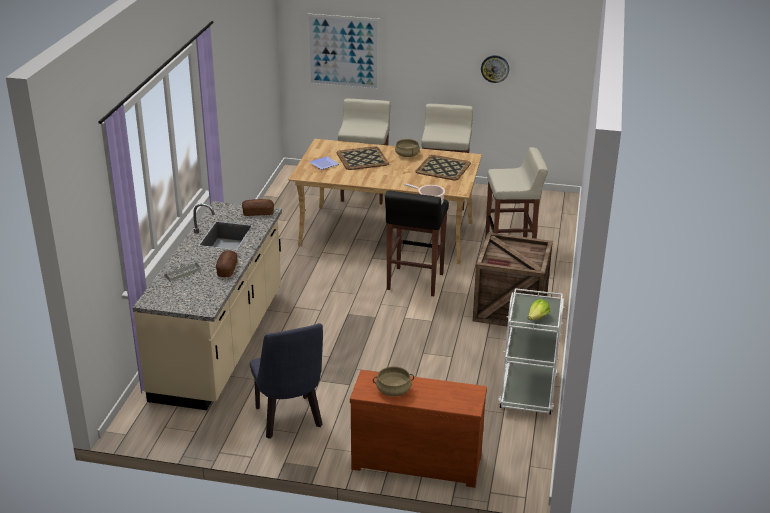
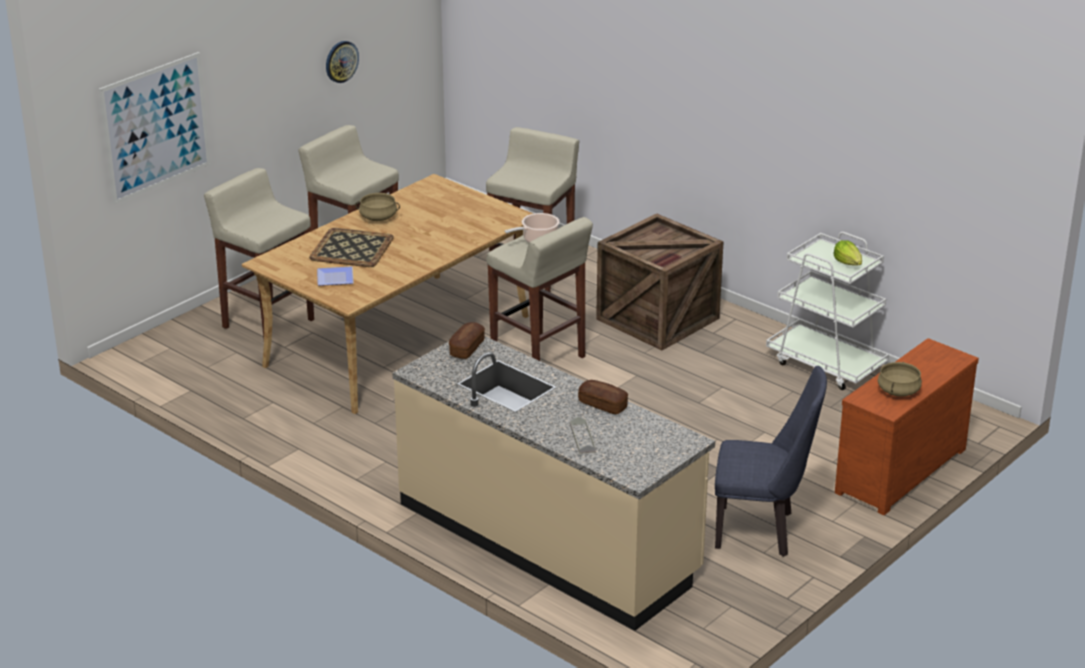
camera: 60 degrees left, 0 degrees up
black stool [385,191,449,296] -> beige stool [487,217,593,361]
tray [415,155,471,180] -> none

